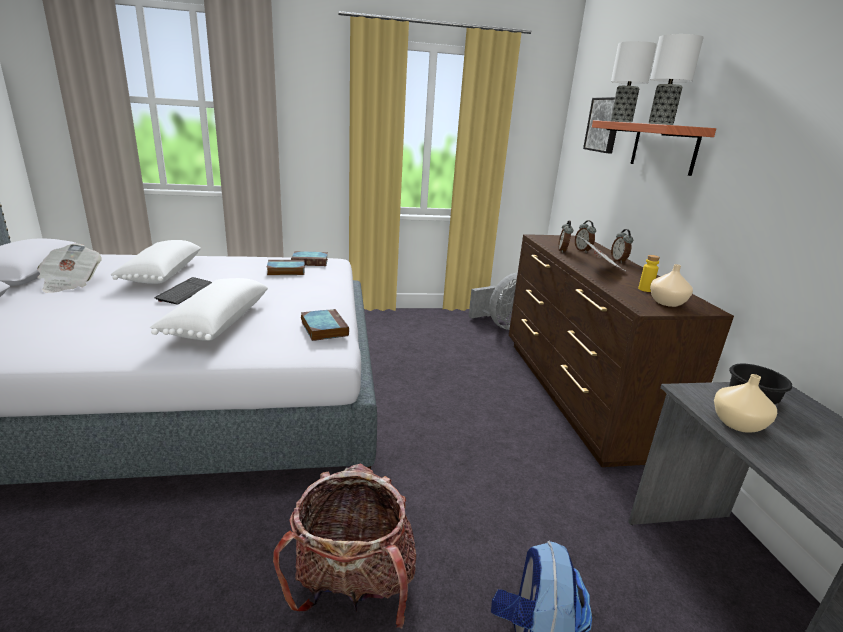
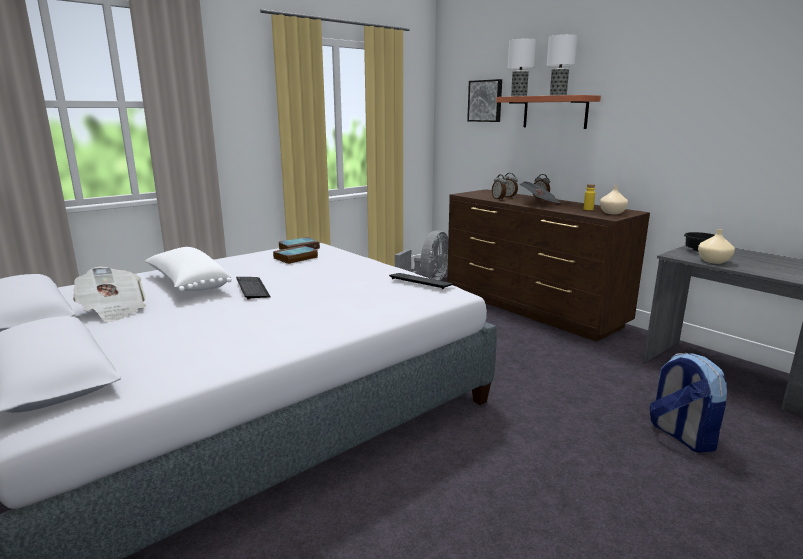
camera: 30 degrees left, 5 degrees down
white pillow [150,278,268,341] -> none
backpack [273,463,416,629] -> none
book [301,309,349,341] -> keyboard [389,273,454,290]

